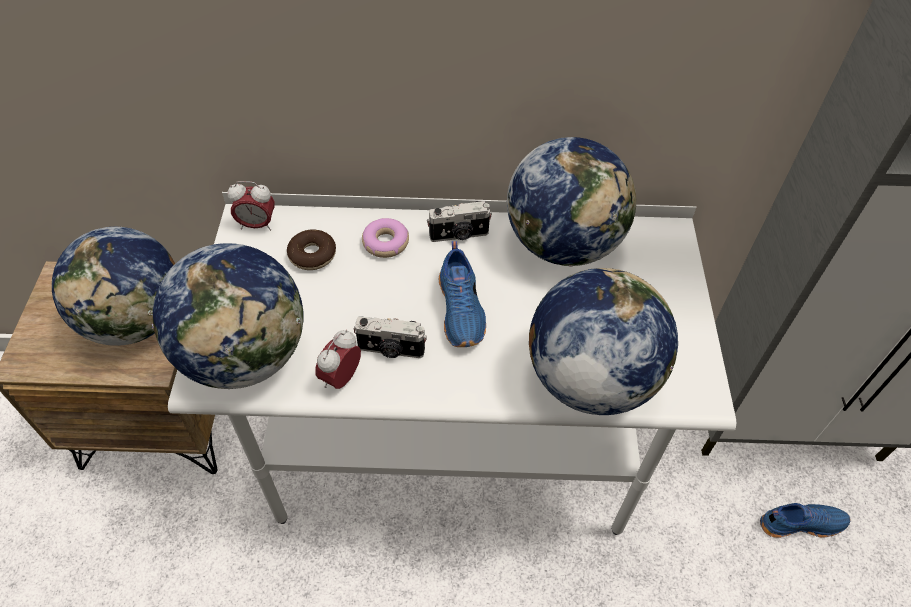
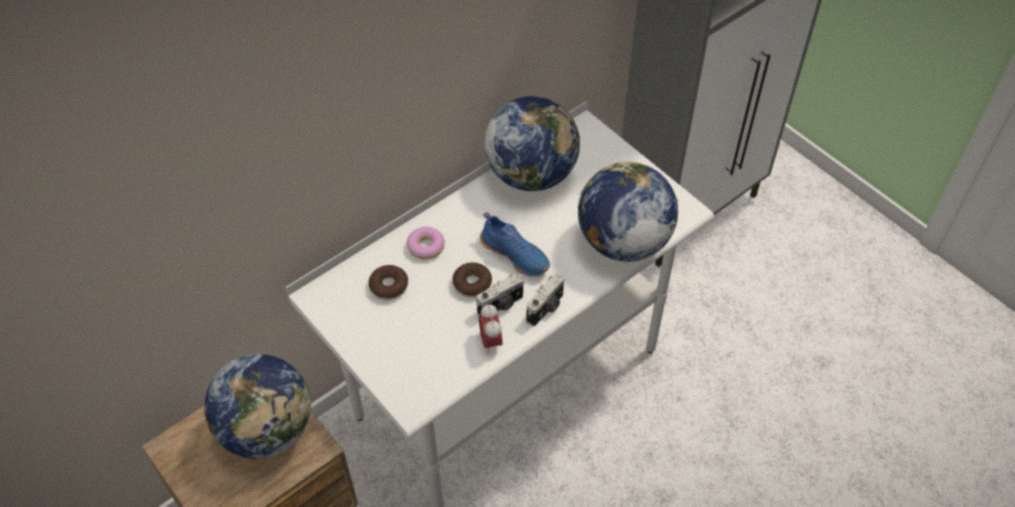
camera: 40 degrees left, 0 degrees up
globe [152,243,303,389] -> none
alarm clock [227,181,275,231] -> none
camera [427,201,492,242] -> camera moved to [526,274,564,327]
blue shoe [760,503,850,538] -> none
none -> donut [452,263,492,297]

